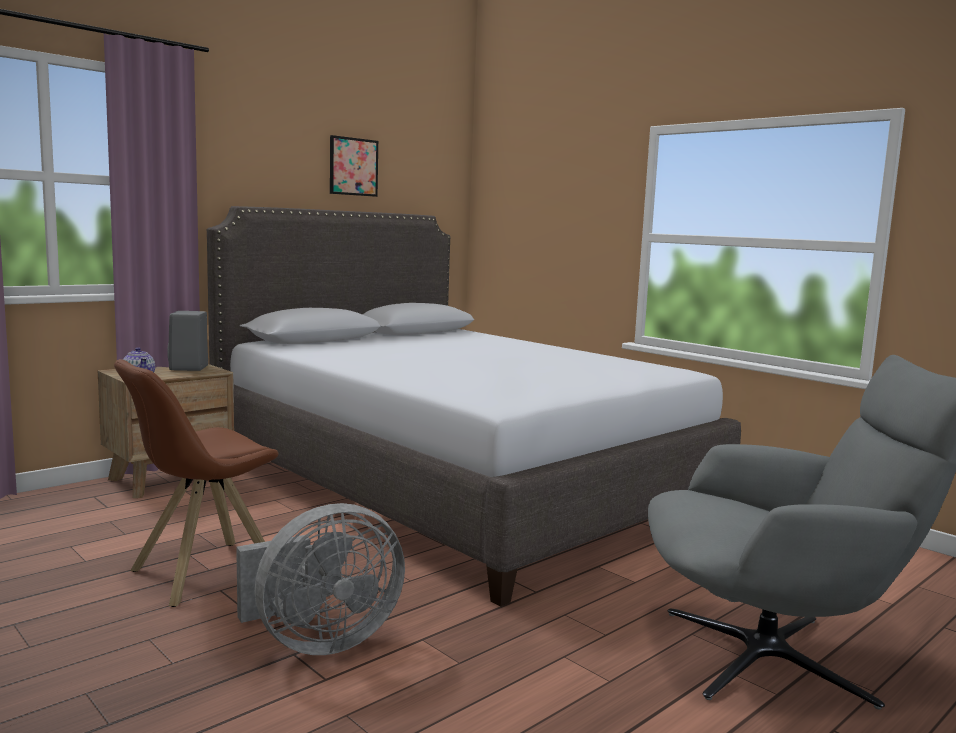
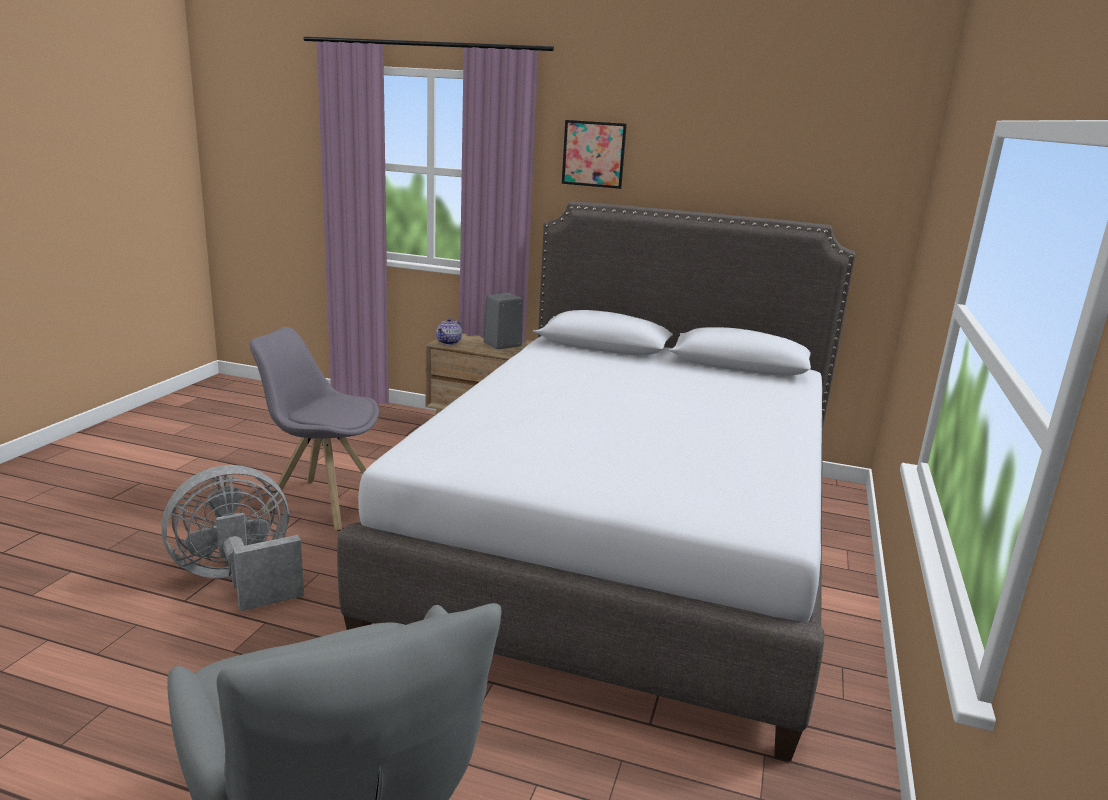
camera: 60 degrees right, 10 degrees up
brown chair [114,359,278,607] -> grey chair [249,327,379,531]
grey fan [236,503,405,655] -> grey fan turned 120 degrees clockwise [161,465,304,611]
picture [330,135,378,197] -> picture moved to [562,120,627,189]

